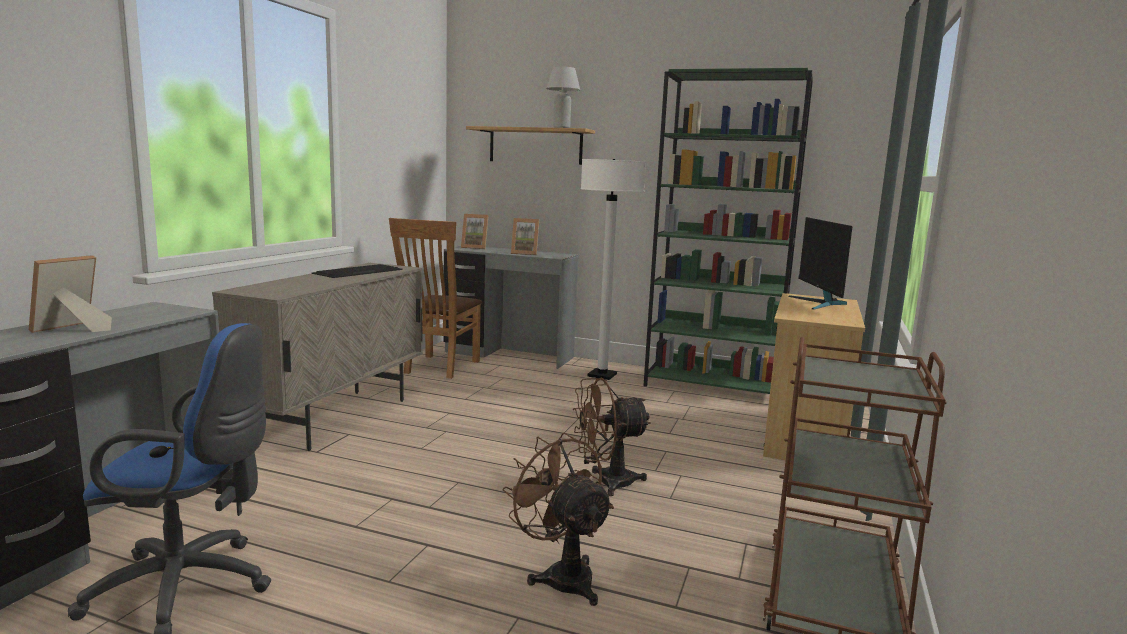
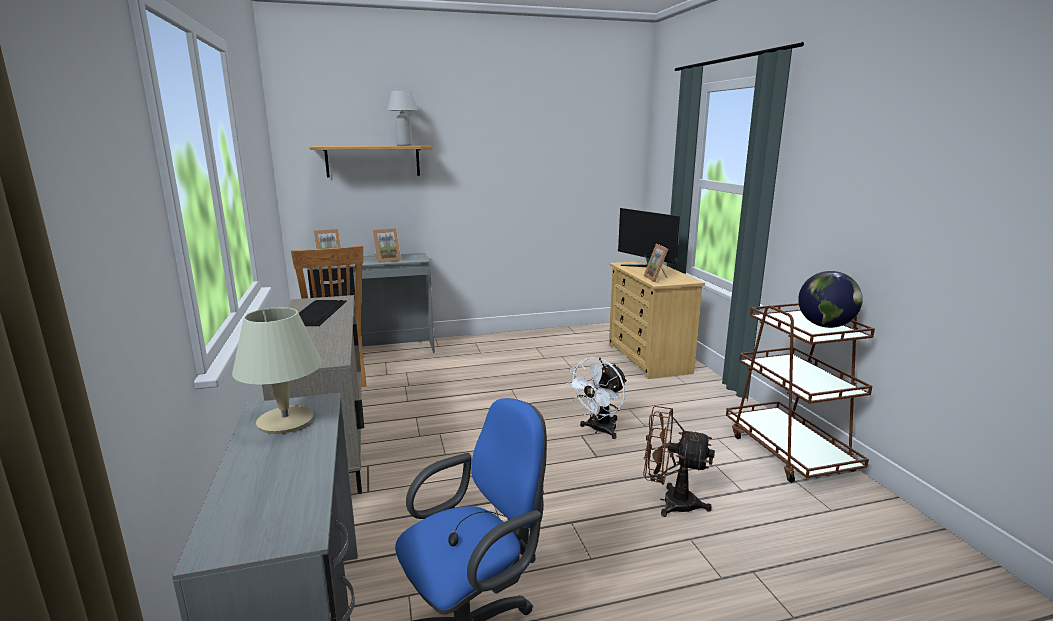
camera: 35 degrees left, 5 degrees up
picture frame [29,255,112,333] -> picture frame moved to [643,244,668,282]
brown fan [573,377,651,496] -> white fan [566,357,627,439]
white floor lamp [581,159,646,380] -> none
green bookcase [643,68,813,394] -> none
none -> beige table lamp [232,307,322,434]
none -> globe [798,271,863,328]

